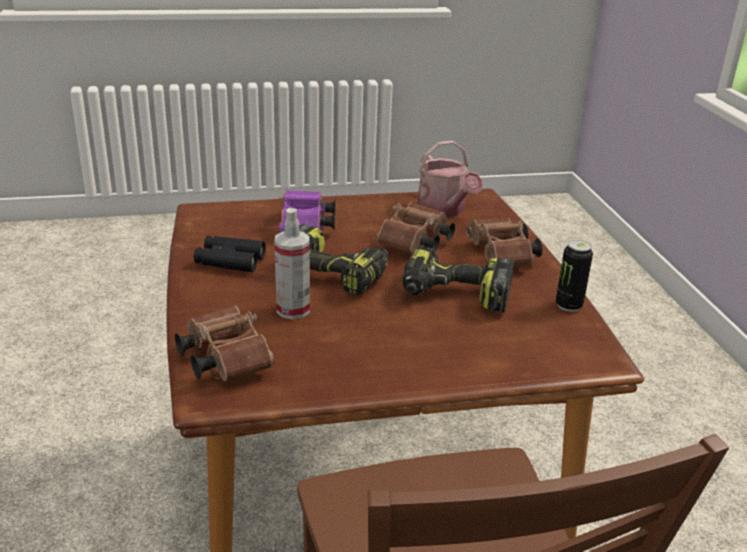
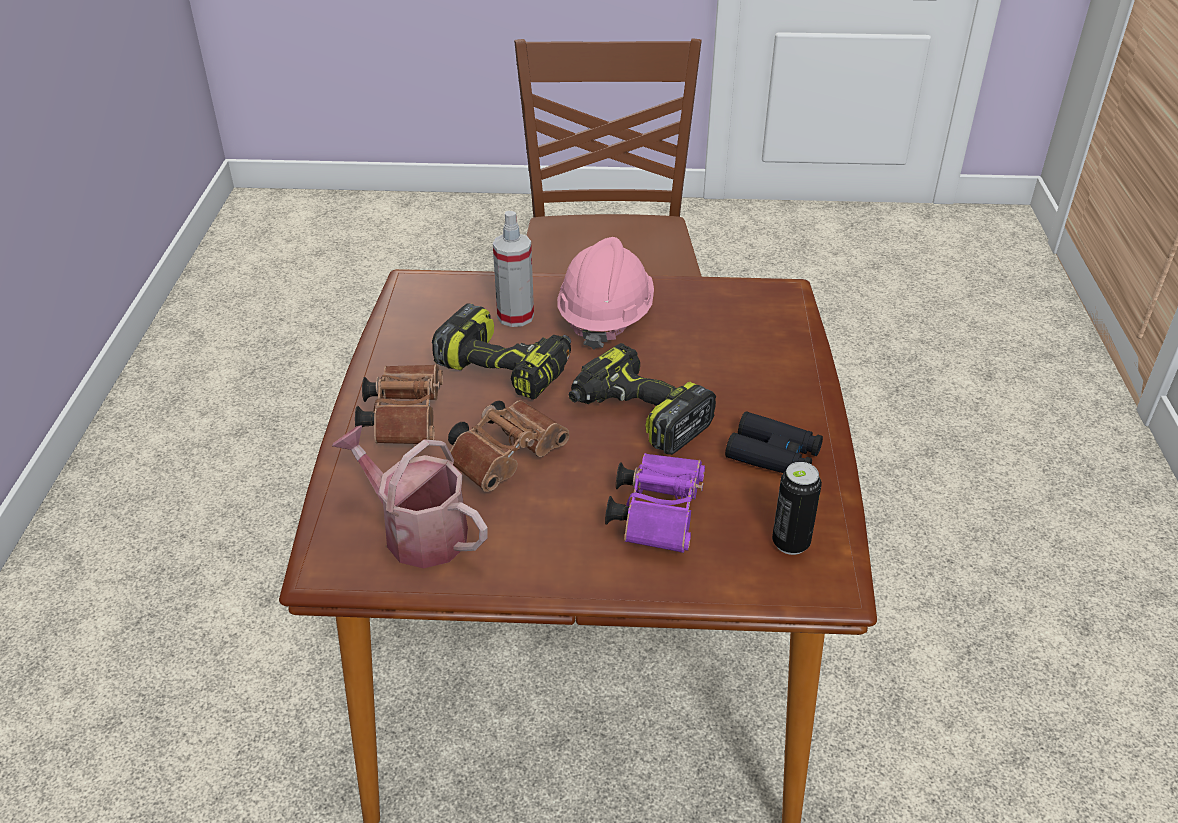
camera: 165 degrees left, 10 degrees up
brown binoculars [175,305,275,381] -> none
spray bottle [274,208,310,319] -> spray bottle moved to [493,211,534,327]
watering can [417,140,483,217] -> watering can turned 45 degrees counterclockwise [332,425,488,568]
can [556,240,593,312] -> can moved to [772,462,822,555]
none -> pink hard hat [557,237,654,350]

